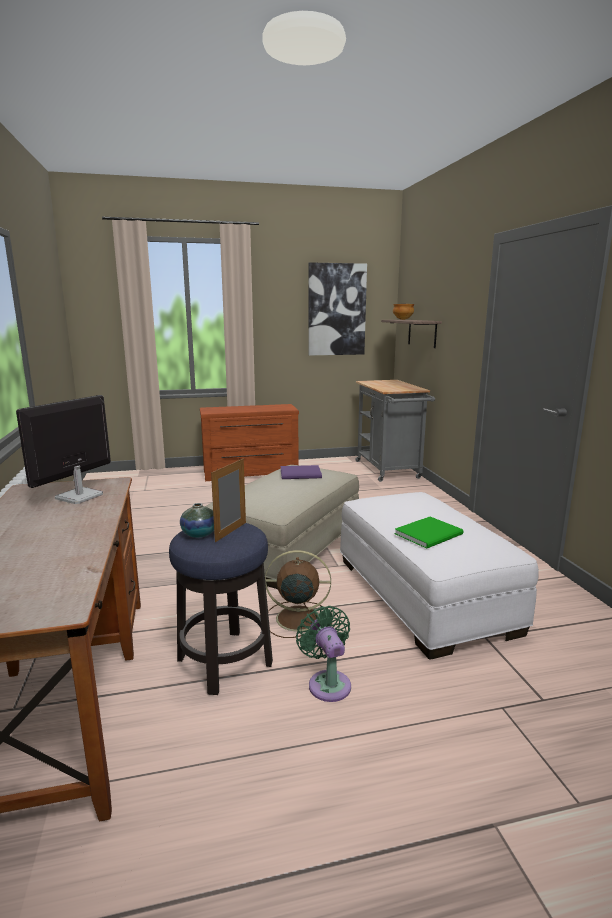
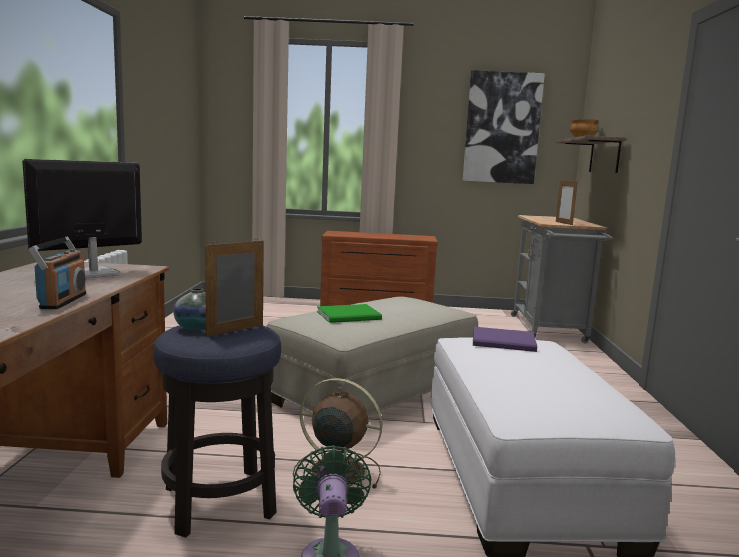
camera: 15 degrees right, 5 degrees down
purple book [281,465,322,479] -> purple book moved to [473,327,537,352]
green book [395,517,463,549] -> green book moved to [317,304,382,323]
none -> radio [29,237,86,309]
none -> picture frame [556,180,578,225]

